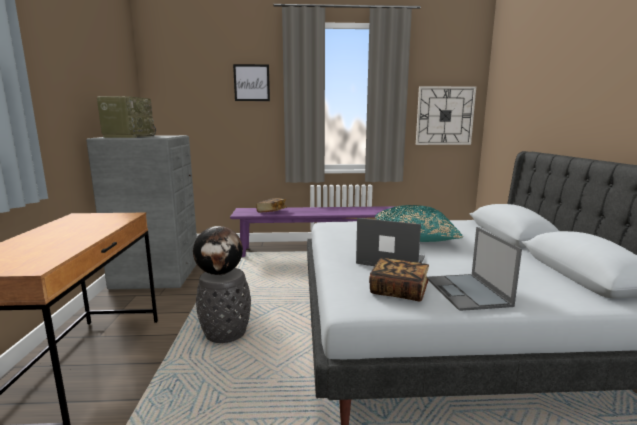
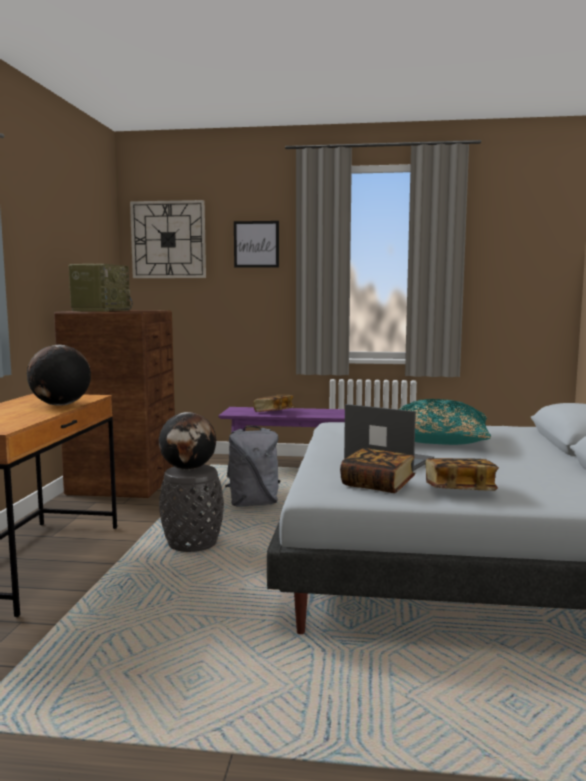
camera: 10 degrees right, 5 degrees down
grey dresser [86,135,197,290] -> brown dresser [54,310,175,498]
wall clock [416,86,476,145] -> wall clock moved to [130,200,206,278]
laptop [427,227,522,311] -> book [425,458,499,491]
none -> globe [27,345,91,406]
none -> grey backpack [225,426,281,506]

